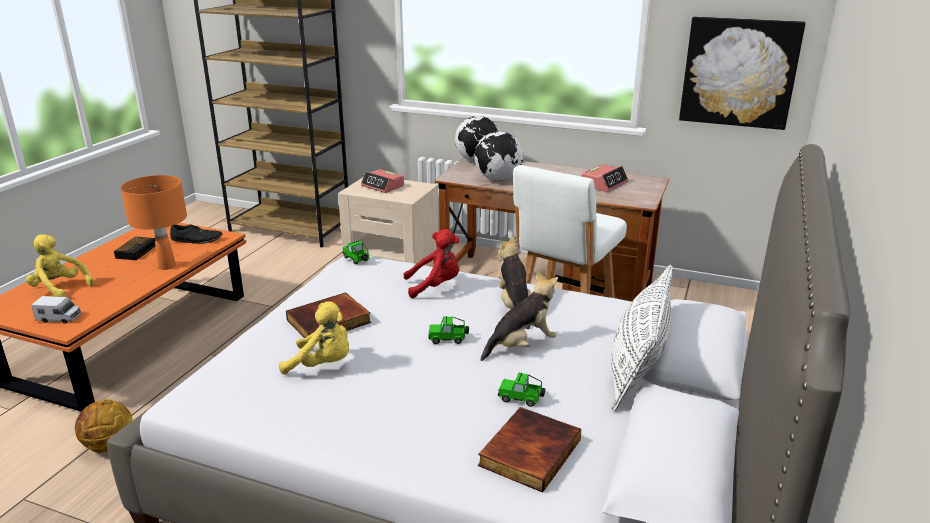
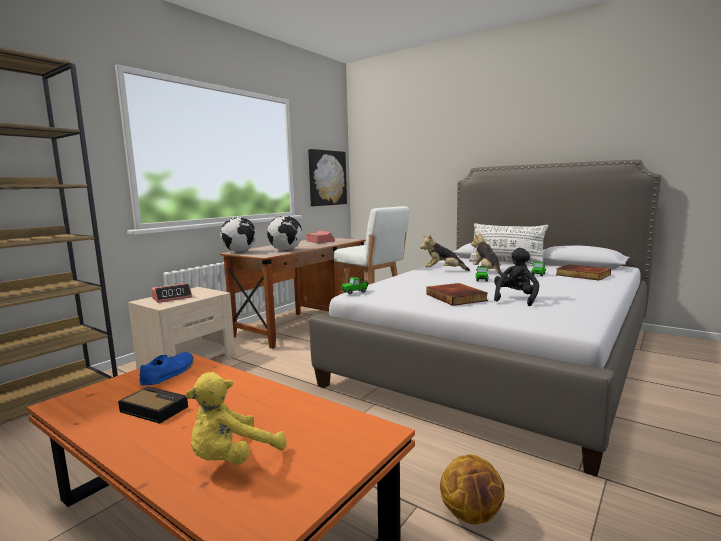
camera: 75 degrees left, 15 degrees down
toy truck [31,296,82,324] -> none
orange table lamp [120,175,187,270] -> none
black shoe [170,224,222,244] -> blue shoe [140,352,194,385]
yellow plush toy [279,301,349,375] -> black plush toy [494,248,539,306]
red plush toy [403,229,459,298] -> none

